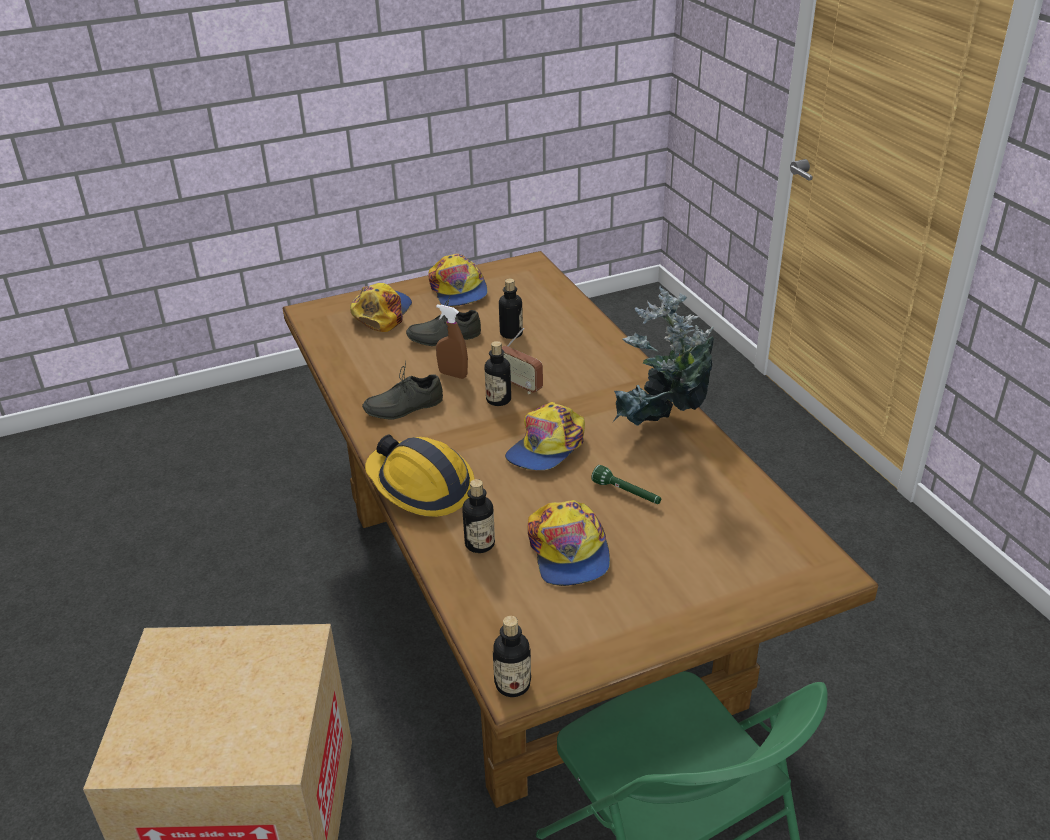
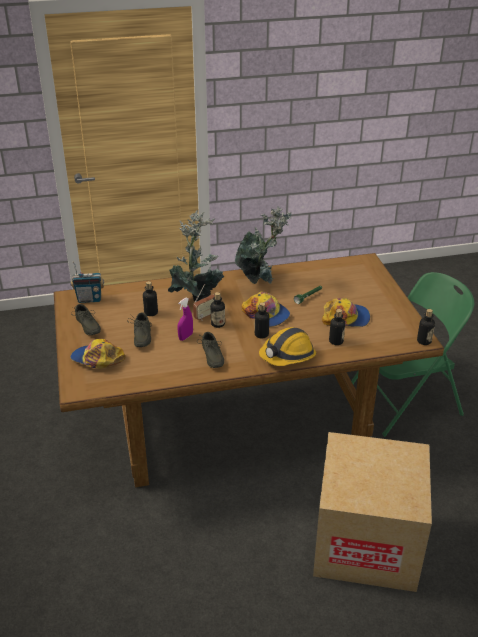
camera: 80 degrees left, 0 degrees up
cap [428,254,487,307] -> grey shoe [71,304,101,335]
brown spray bottle [436,304,468,379] -> purple spray bottle [178,298,193,341]
none -> radio [70,261,104,303]
none -> potted plant [168,210,224,302]
none -> bottle [255,302,269,338]

